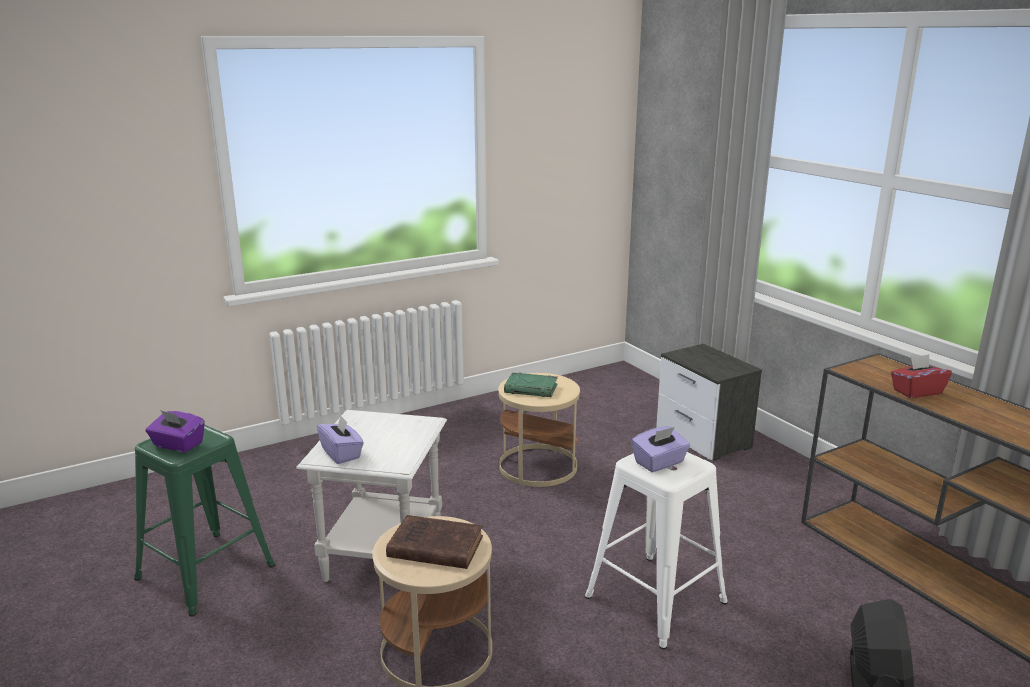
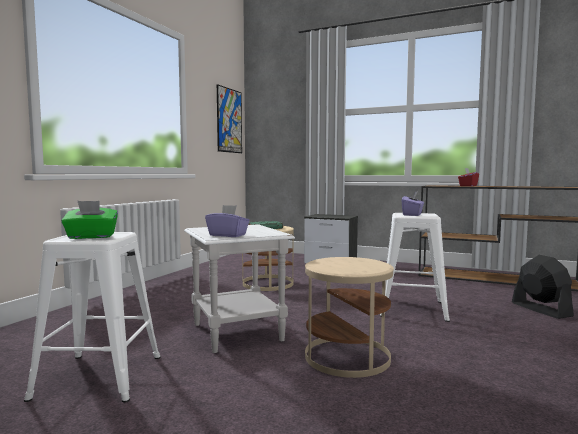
camera: 35 degrees left, 15 degrees down
green stool [134,425,275,617] -> white stool [24,232,161,403]
purple tissue box [146,411,205,453] -> green tissue box [61,201,118,239]
brown book [386,515,483,569] -> none
none -> picture [217,84,242,153]

